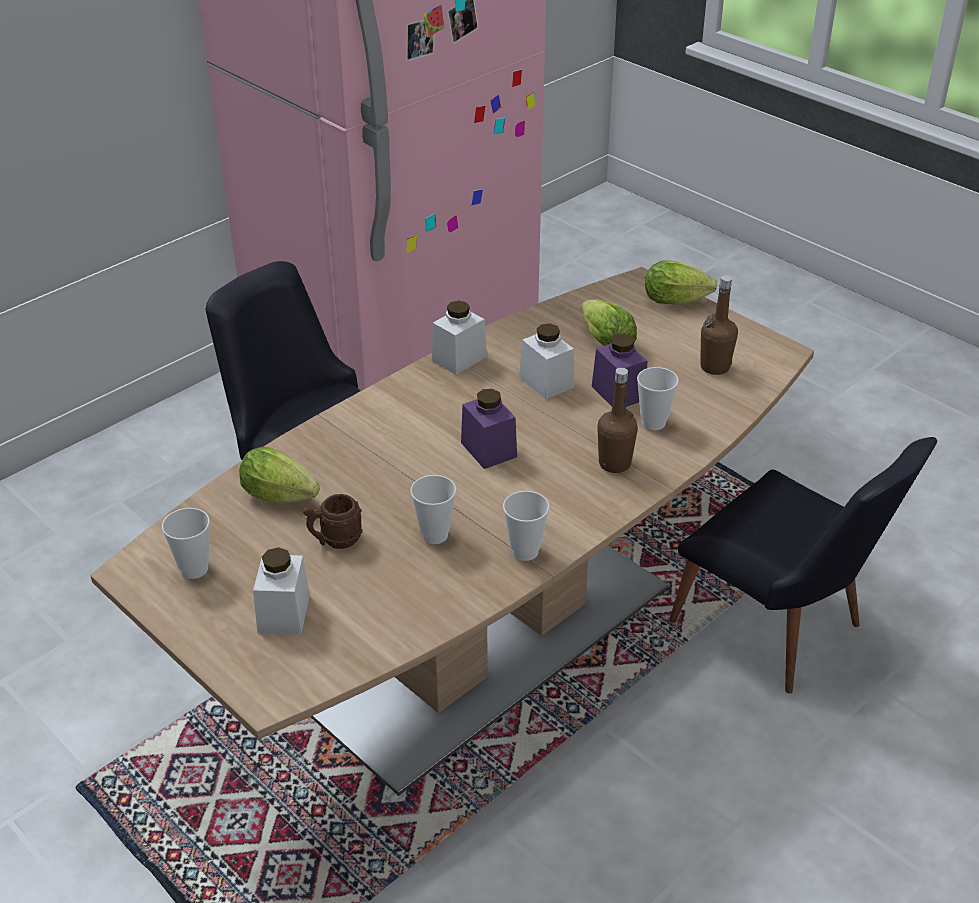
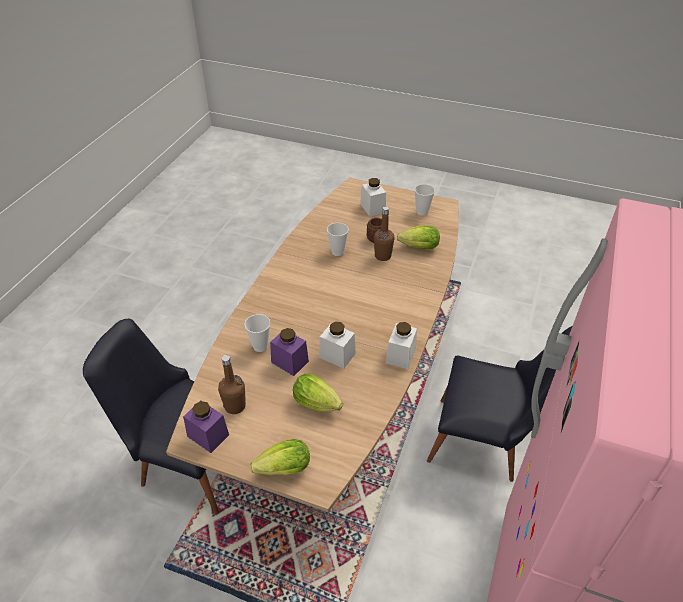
camera: 155 degrees right, 5 degrees up
purple jar [461,389,517,469] -> purple jar moved to [183,401,229,453]
cup [503,491,550,561] -> none
brown bottle [597,367,638,473] -> brown bottle moved to [374,207,394,261]

